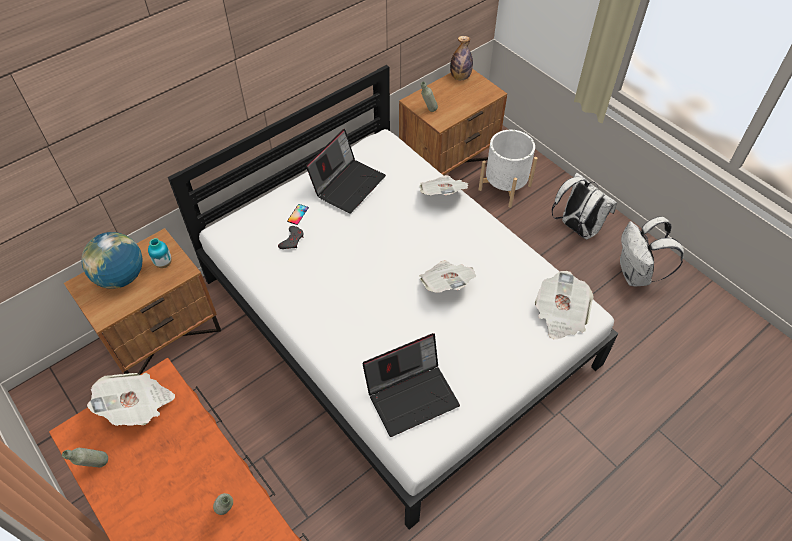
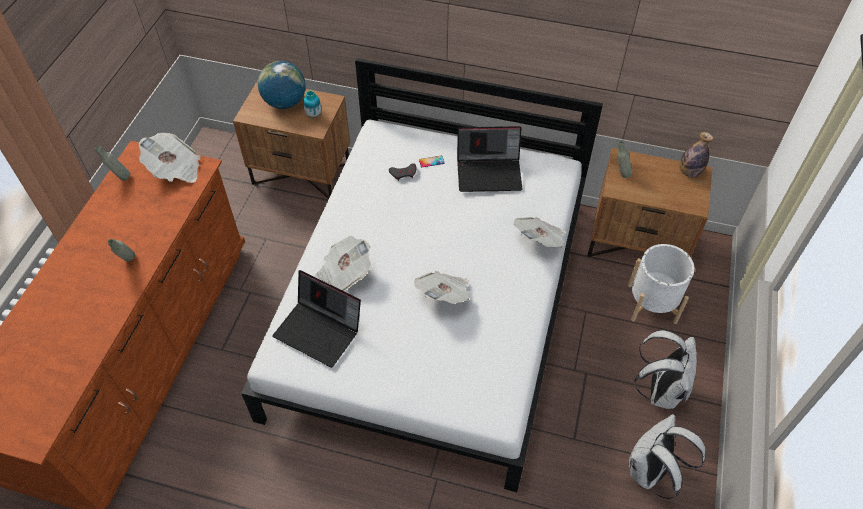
camera: 55 degrees right, 0 degrees up
newspaper [535,271,594,340] -> newspaper moved to [314,236,371,291]

